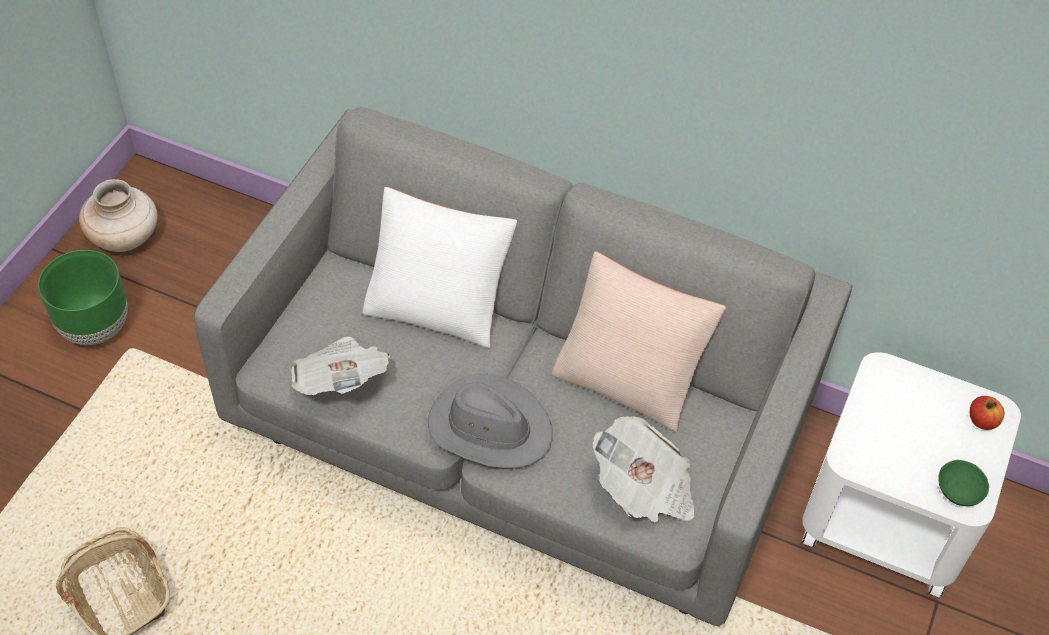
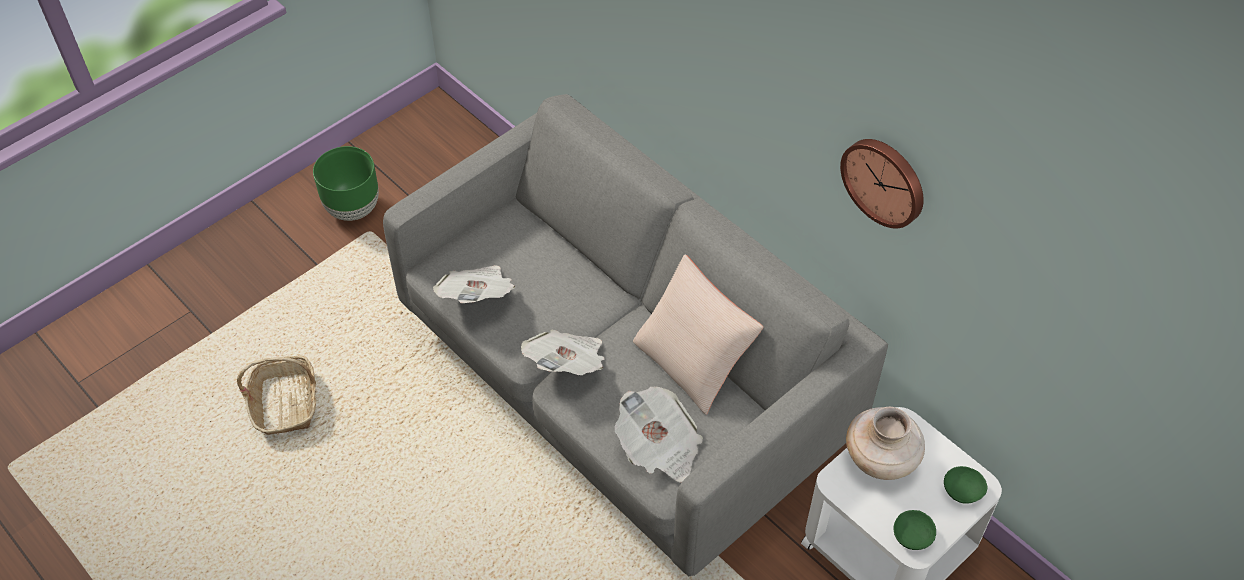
camera: 25 degrees right, 0 degrees up
beige vase [79,179,158,252] -> beige vase moved to [846,407,925,480]
white pillow [363,187,517,348] -> none
grey hat [428,373,553,468] -> newspaper [521,330,605,375]
apple [970,396,1004,430] -> green bowl [944,466,987,504]
none -> wall clock [840,139,924,228]

